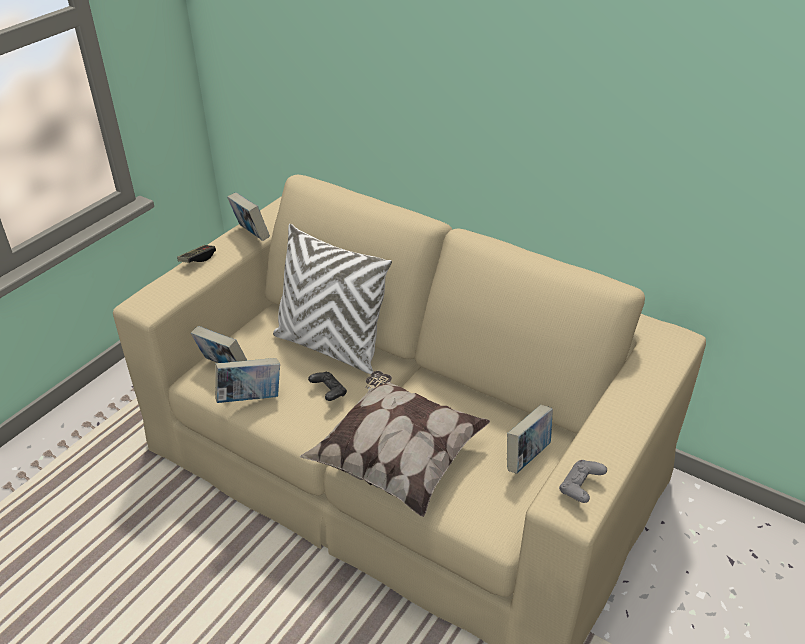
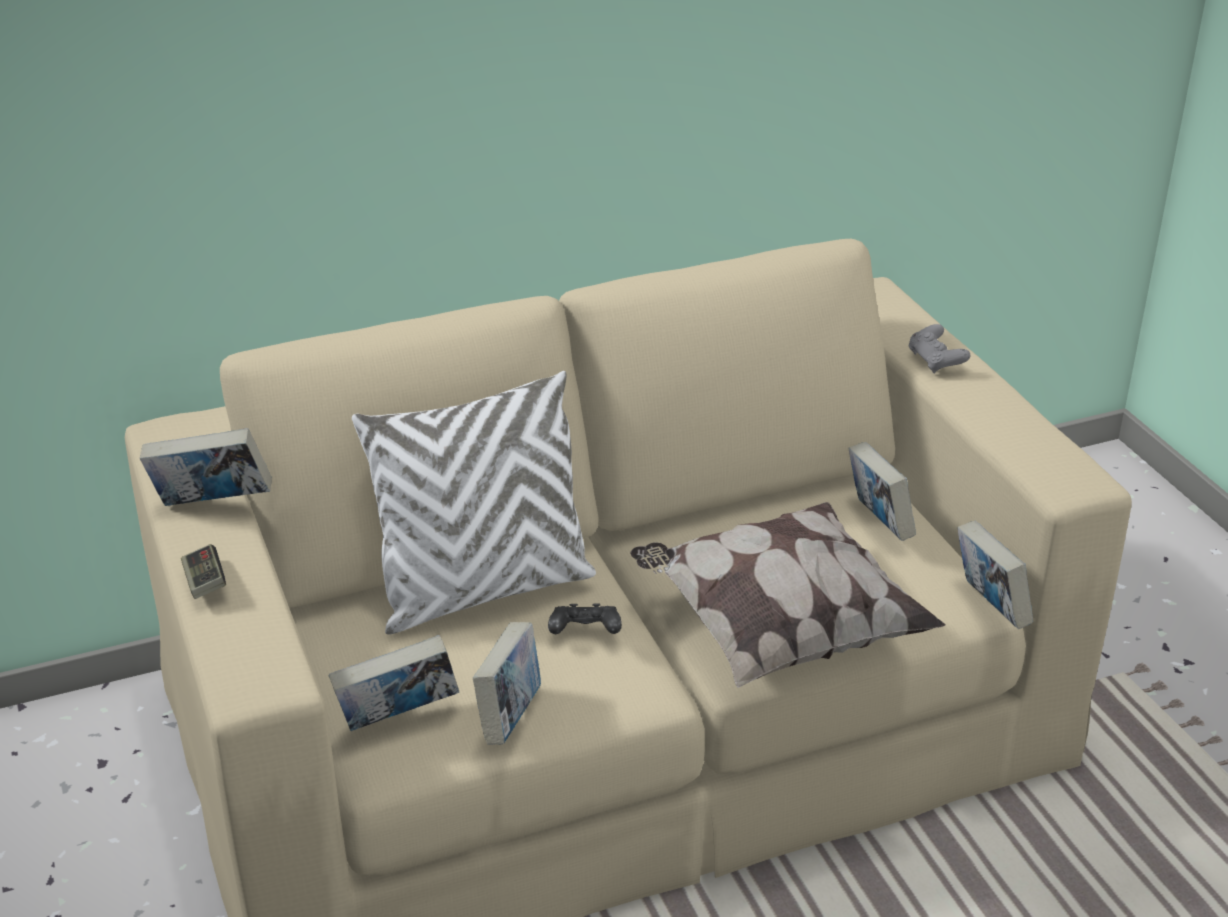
camera: 55 degrees left, 5 degrees down
grey game controller [559,460,607,503] -> grey game controller moved to [909,324,970,374]
none -> book [957,521,1033,629]

